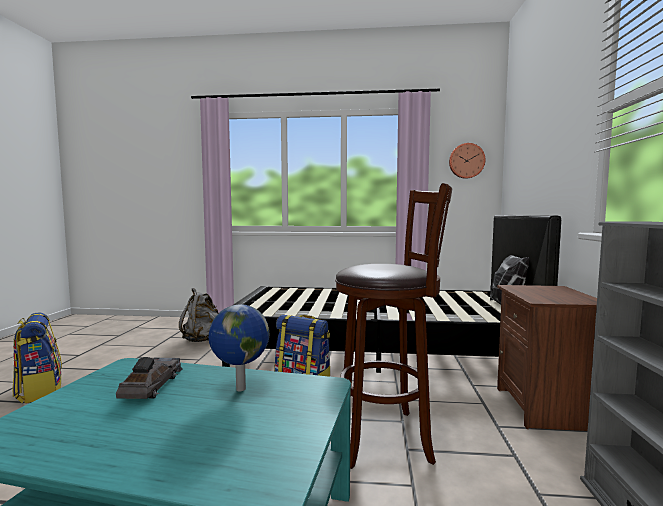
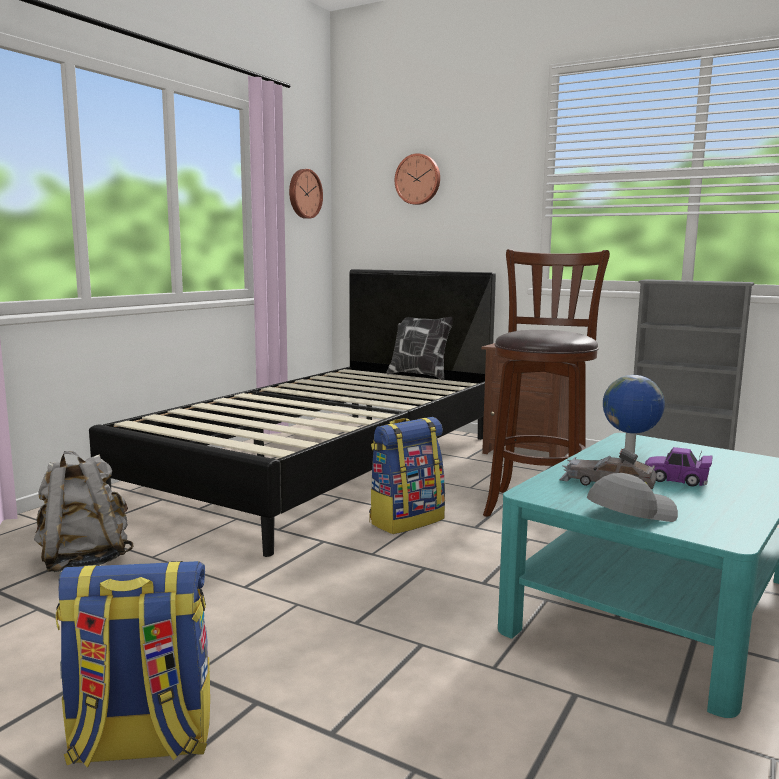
camera: 65 degrees left, 5 degrees up
none -> wall clock [395,153,440,205]
none -> grey cap [587,473,678,522]
none -> purple toy car [645,447,713,487]

